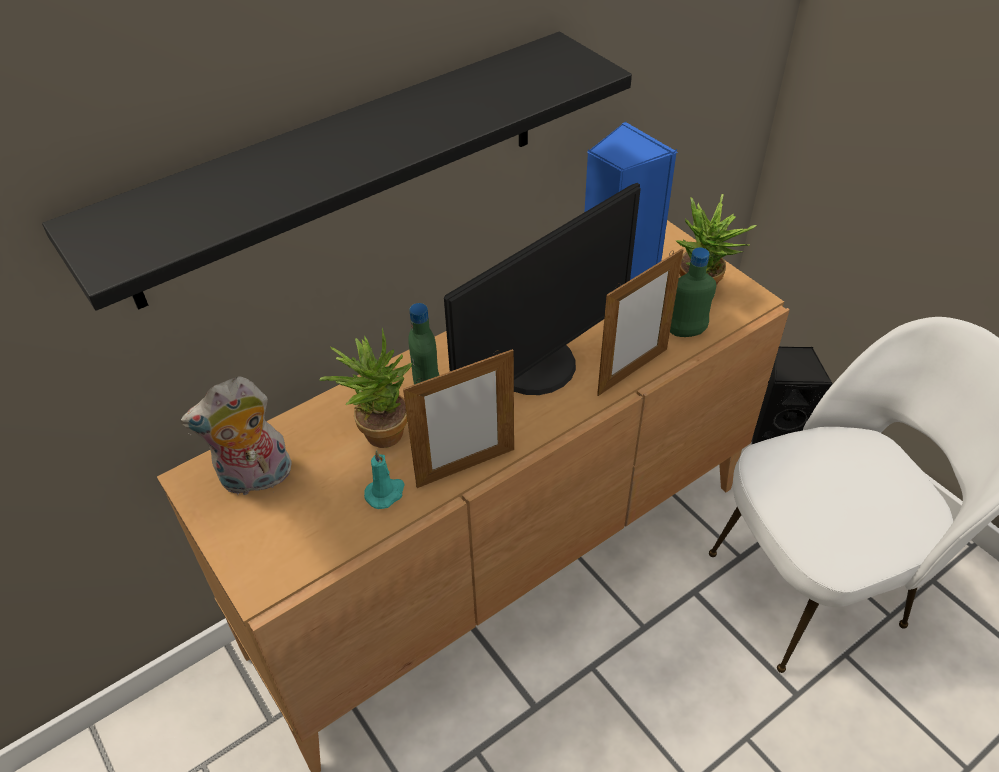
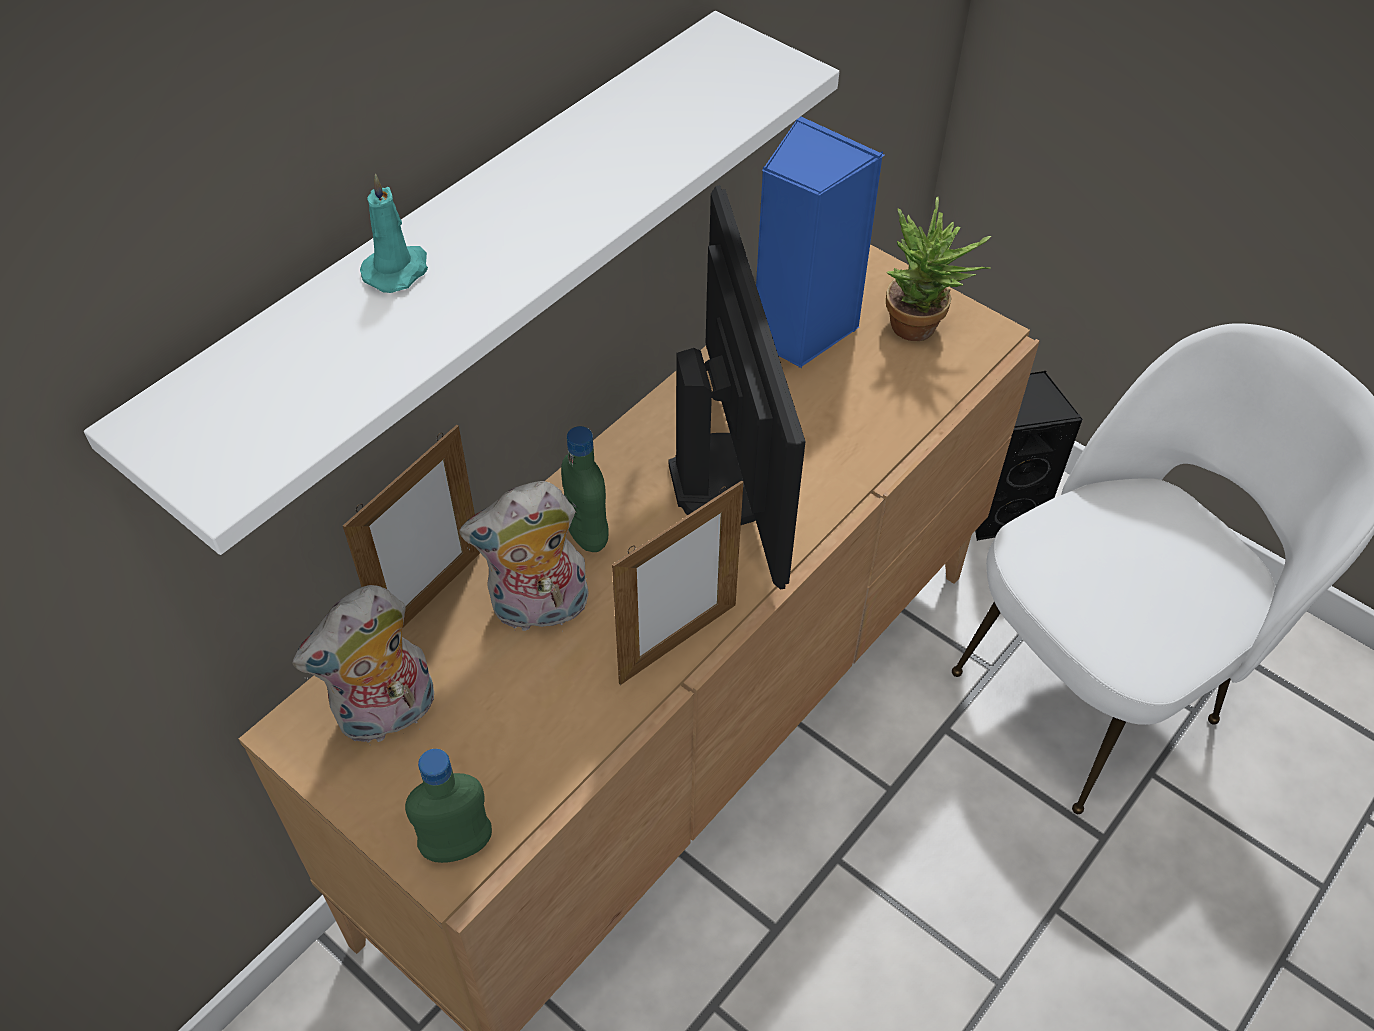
camera: 15 degrees left, 5 degrees up
black shelf [42,32,632,311] -> white shelf [84,11,839,555]
potted plant [319,328,412,448] -> plush toy [459,481,589,632]
turquoise candle [364,450,405,509] -> turquoise candle moved to [360,174,428,293]
monitor [444,183,641,395] -> monitor turned 45 degrees counterclockwise [669,186,805,590]
picture frame [597,248,683,396] -> picture frame moved to [343,425,480,627]
green bottle [670,247,716,337] -> green bottle moved to [405,749,492,863]

